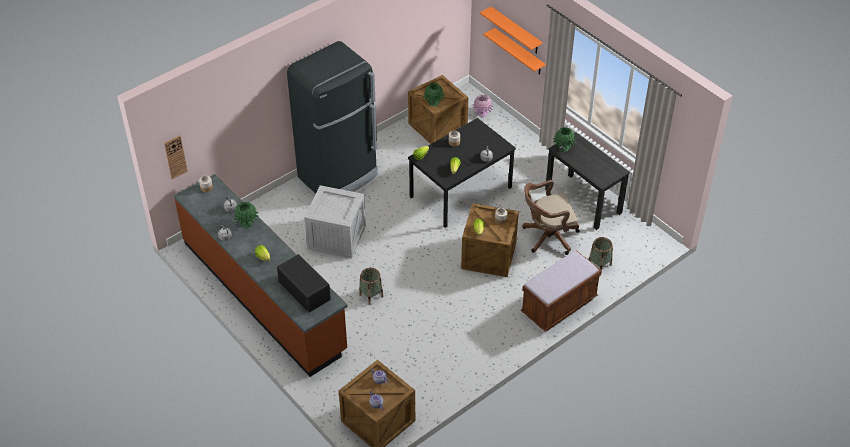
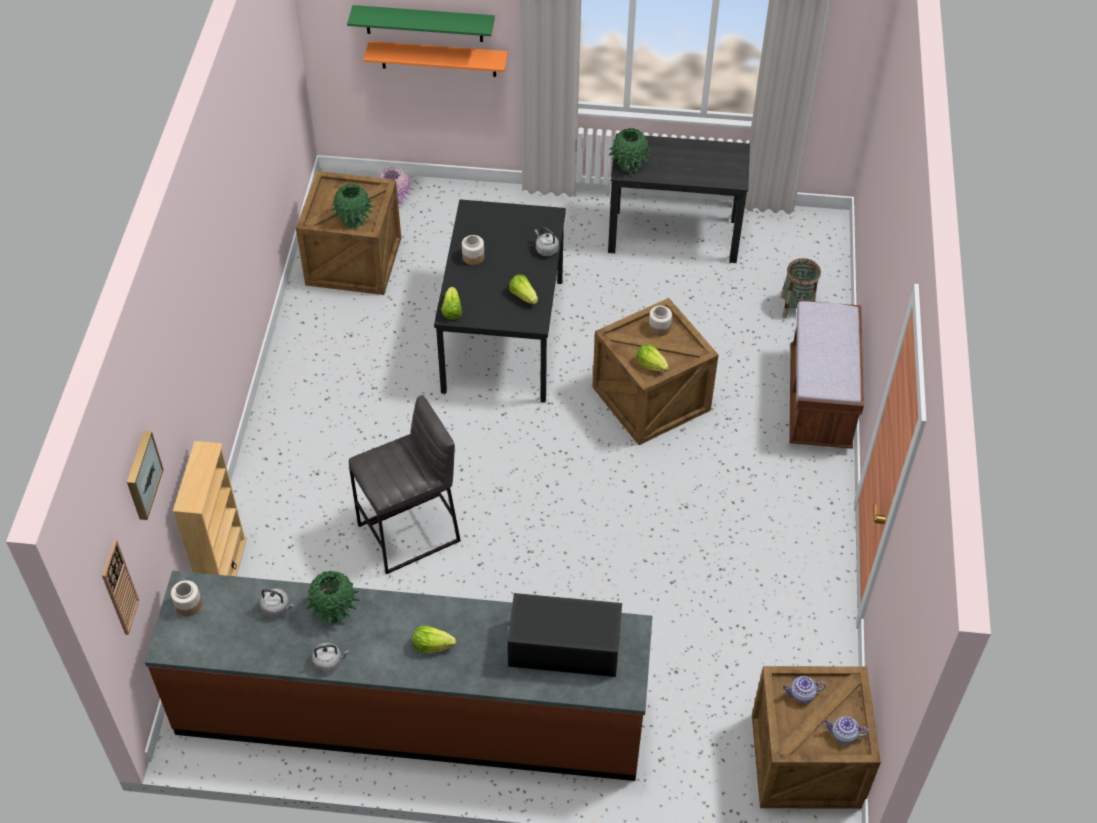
camera: 45 degrees left, 5 degrees up
black fridge [287,41,378,194] -> none
crate [304,185,366,259] -> grey stool [349,395,461,574]
basket [359,268,384,305] -> none
orange shelf [480,7,543,54] -> green shelf [347,5,495,42]
brown office chair [522,180,580,255] -> none
none -> picture [127,431,164,520]
none -> beige bookcase [173,441,247,577]

